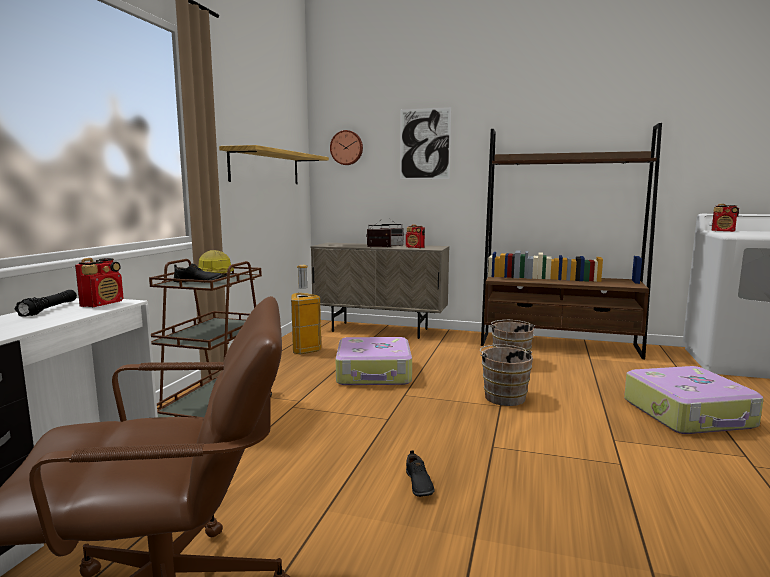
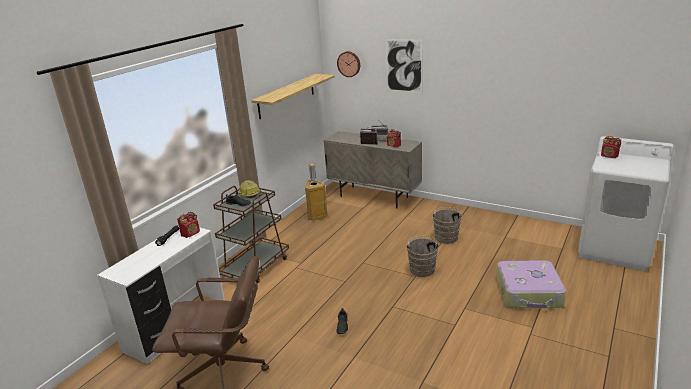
camera: 15 degrees right, 15 degrees up
suitcase [336,337,412,385] -> none
brown bookcase [481,123,662,359] -> none

